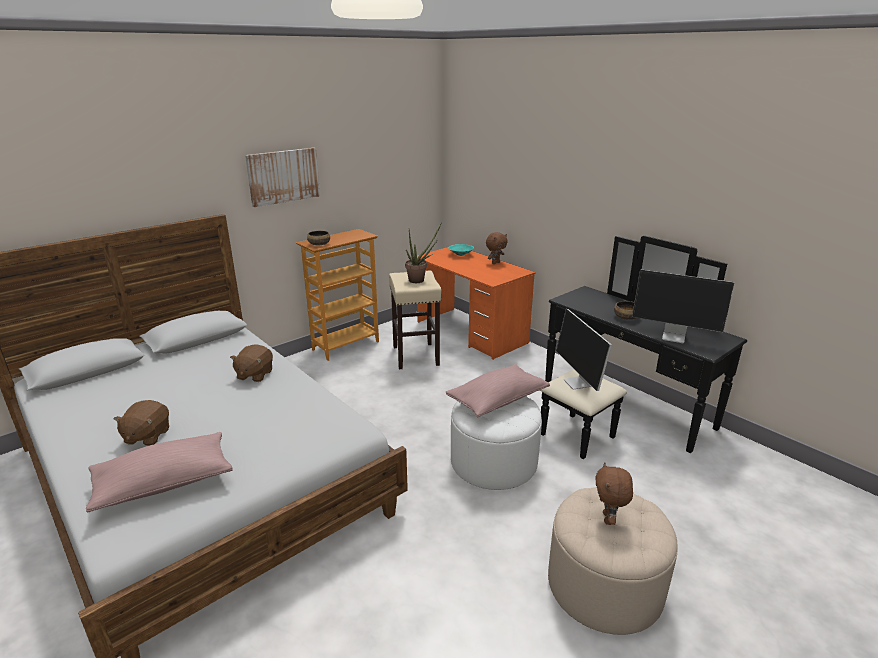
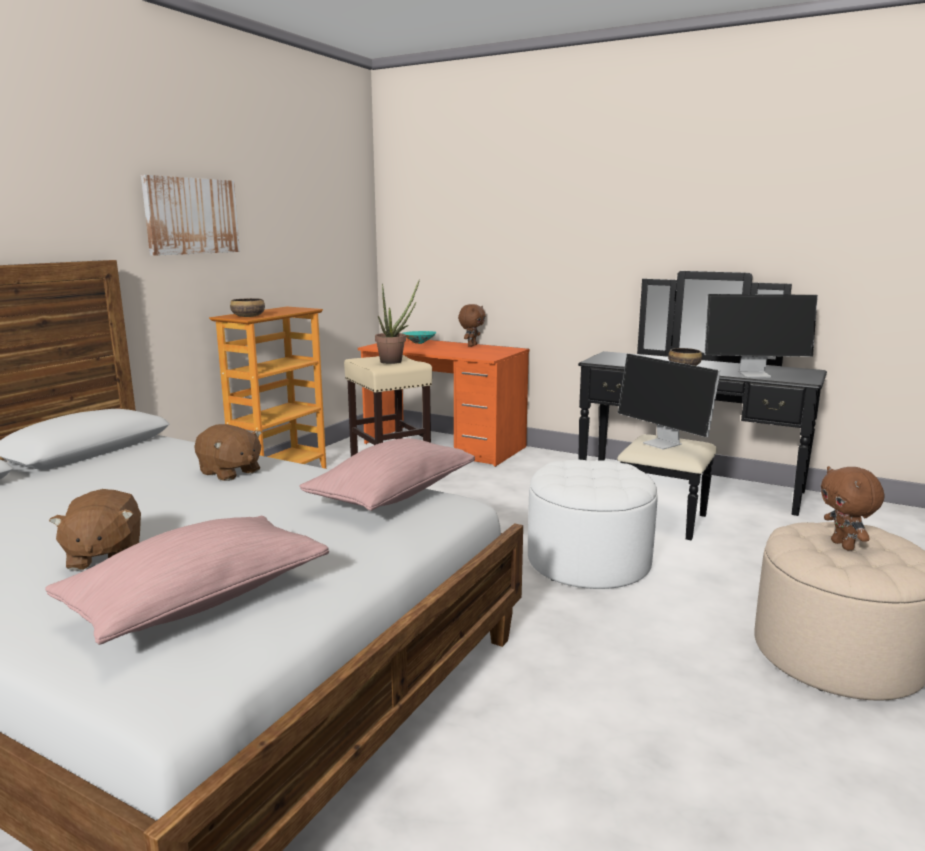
camera: 20 degrees left, 10 degrees down
brown plush toy [230,344,273,382] -> brown plush toy turned 45 degrees counterclockwise [194,424,262,481]
pink pillow [446,364,550,417] -> pink pillow moved to [299,438,475,511]

